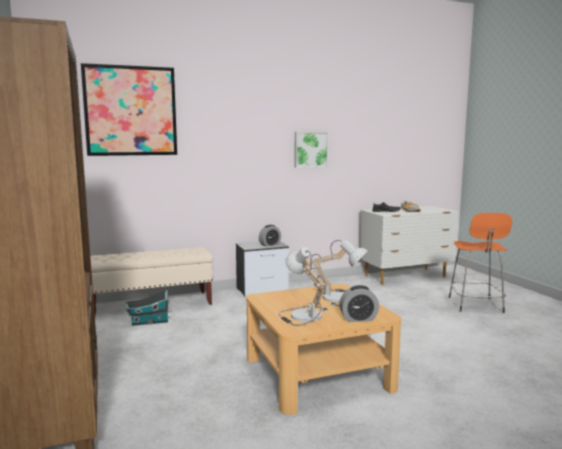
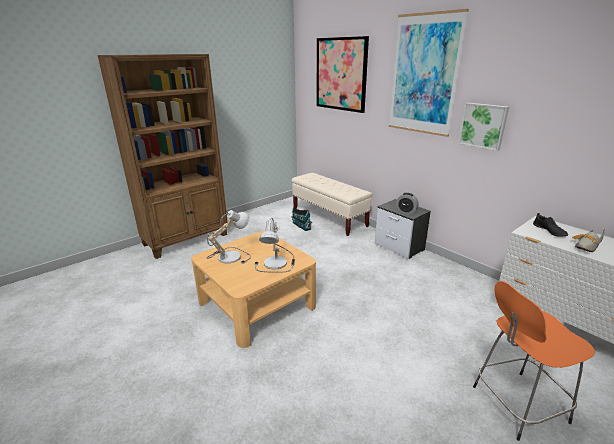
camera: 70 degrees right, 15 degrees up
alarm clock [339,285,379,322] -> none
none -> picture [389,9,469,137]

